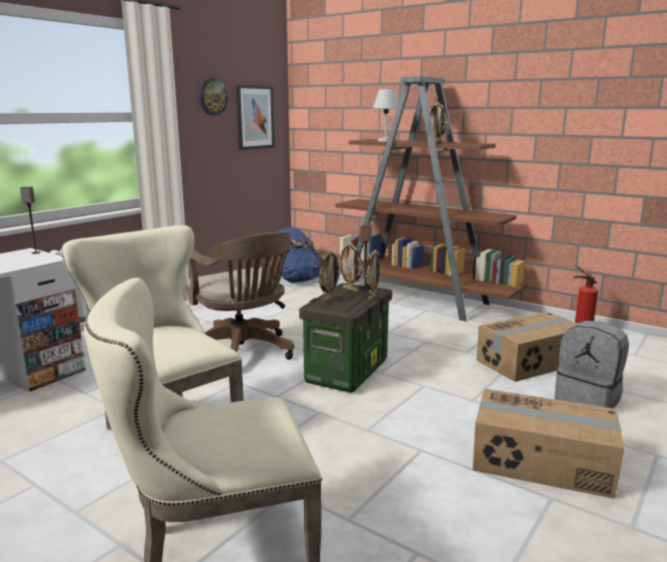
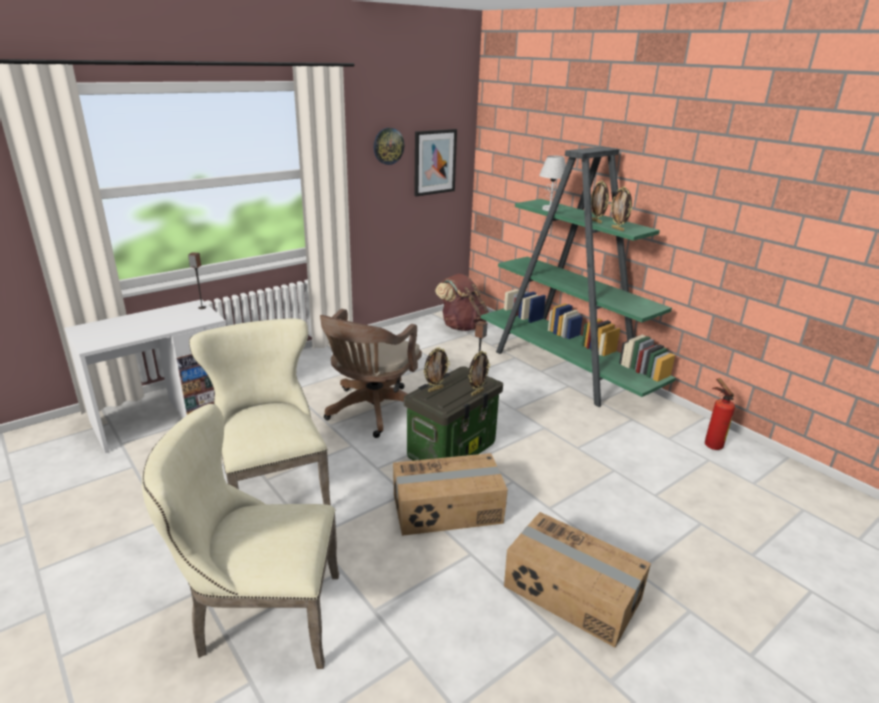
camera: 15 degrees right, 10 degrees up
brown office chair [185,232,294,360] -> brown office chair turned 45 degrees clockwise [320,309,422,438]
blue backpack [277,227,322,283] -> brown backpack [435,273,489,331]
brown bookcase [320,76,528,321] -> green bookcase [481,147,676,407]
picture frame [338,243,362,292] -> picture frame moved to [611,186,632,231]
cardboard box [477,312,577,382] -> cardboard box moved to [393,453,508,536]
grey backpack [555,321,629,408] -> none

